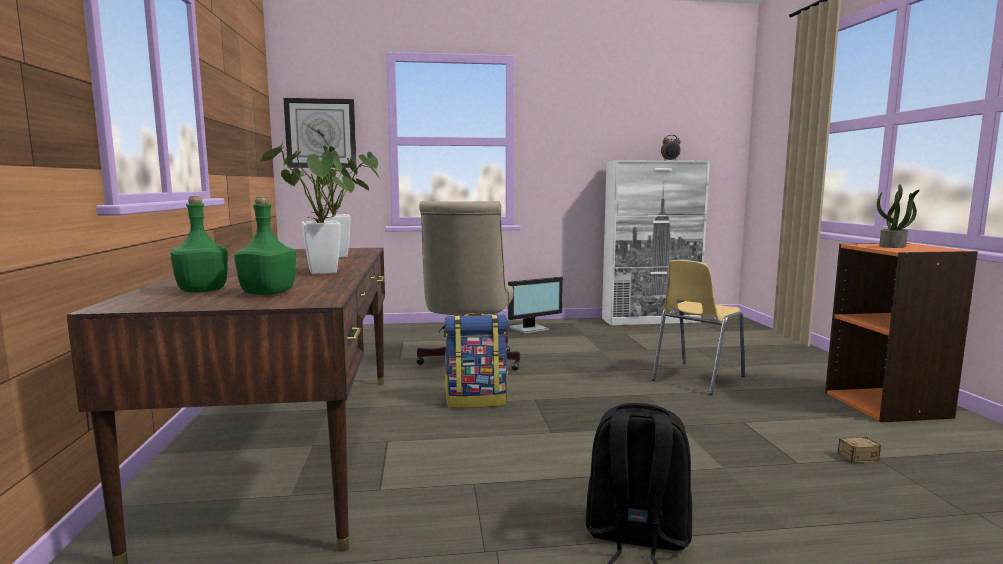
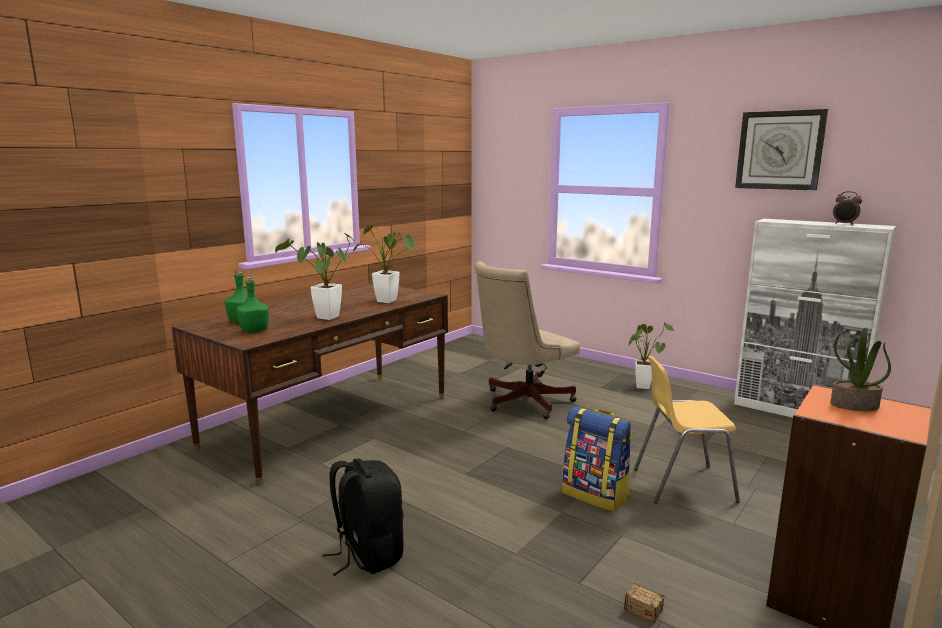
camera: 45 degrees right, 5 degrees up
wall clock [284,98,357,168] -> wall clock moved to [735,109,828,190]
backpack [443,313,508,408] -> backpack moved to [562,407,632,511]
monitor [508,277,563,334] -> potted plant [629,322,674,389]

